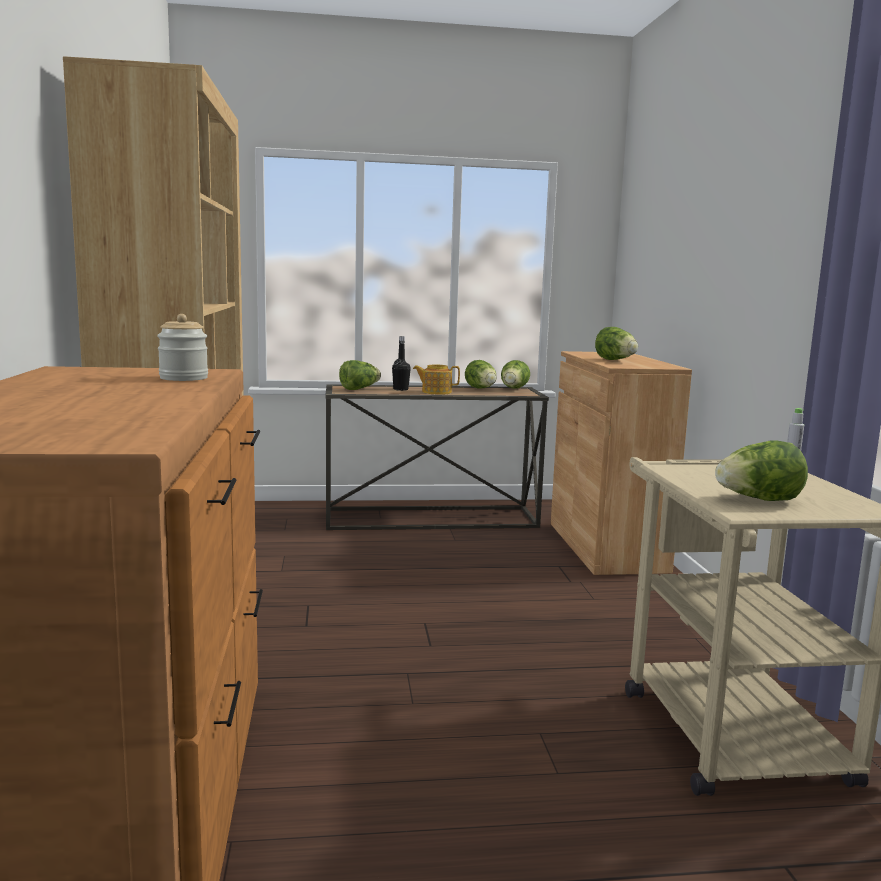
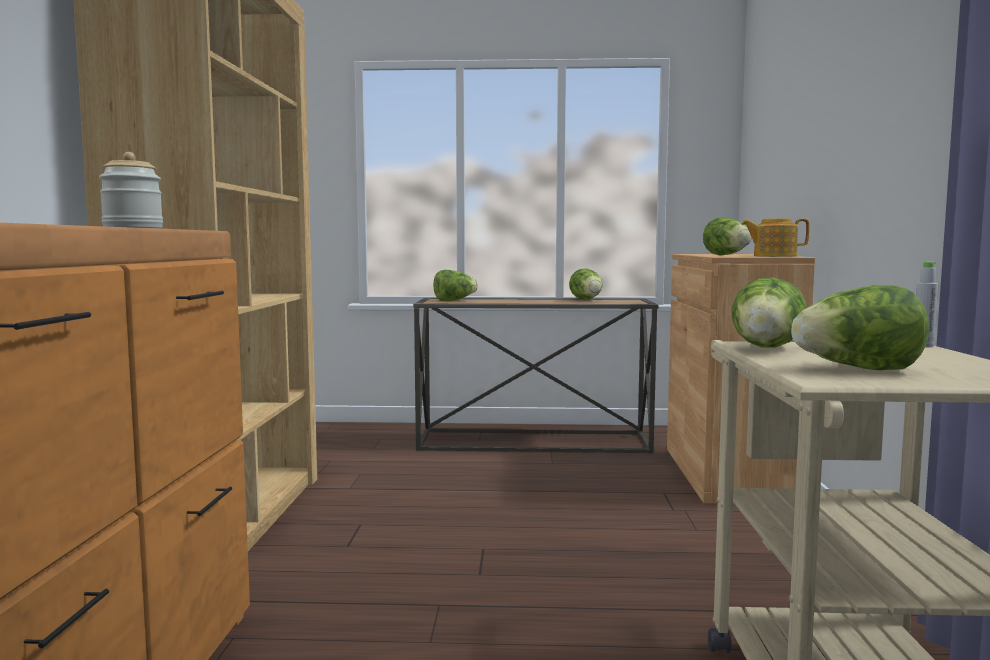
camera: 10 degrees right, 5 degrees down
black bottle [392,336,411,391] -> none
teapot [413,365,460,395] -> teapot moved to [741,219,809,256]
lettuce [501,360,530,388] -> lettuce moved to [732,277,807,347]

